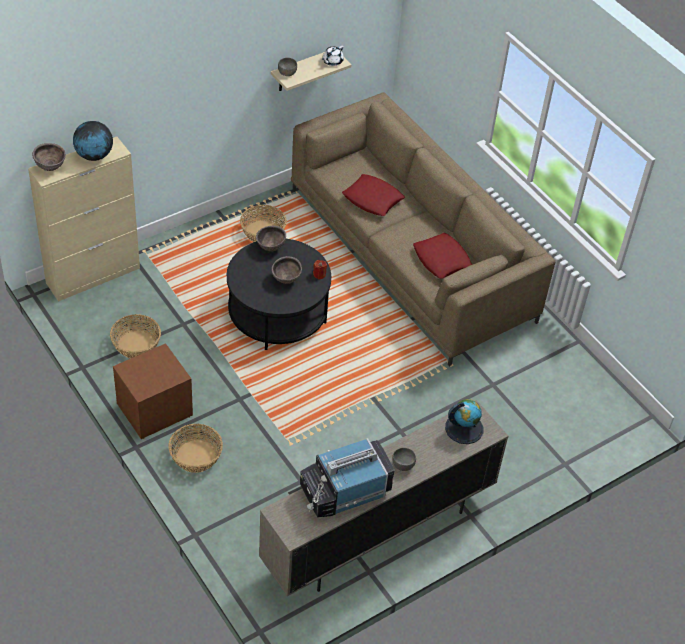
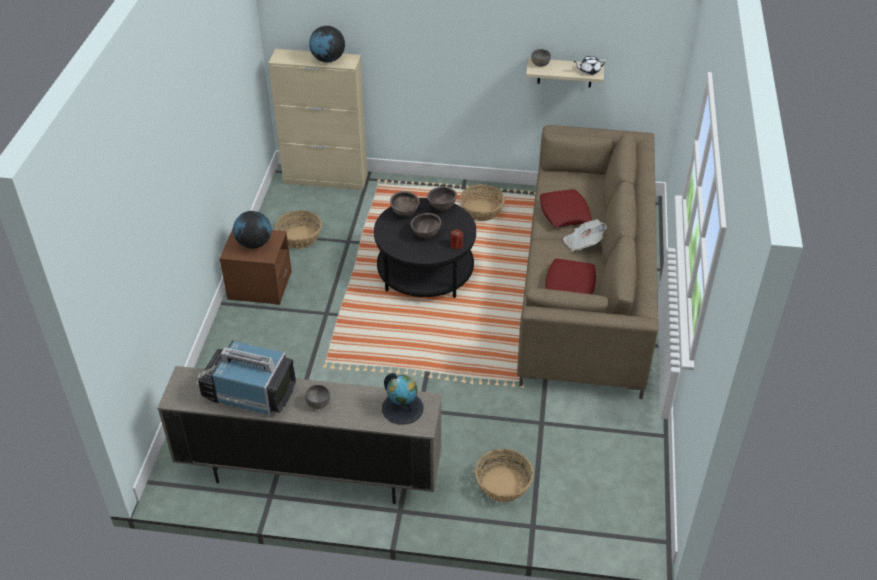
camera: 45 degrees right, 5 degrees down
brown bowl [32,143,66,171] -> brown bowl moved to [390,191,420,216]
basket [168,424,223,473] -> basket moved to [475,449,534,502]
none -> globe [233,211,271,249]
none -> newspaper [563,219,607,252]

